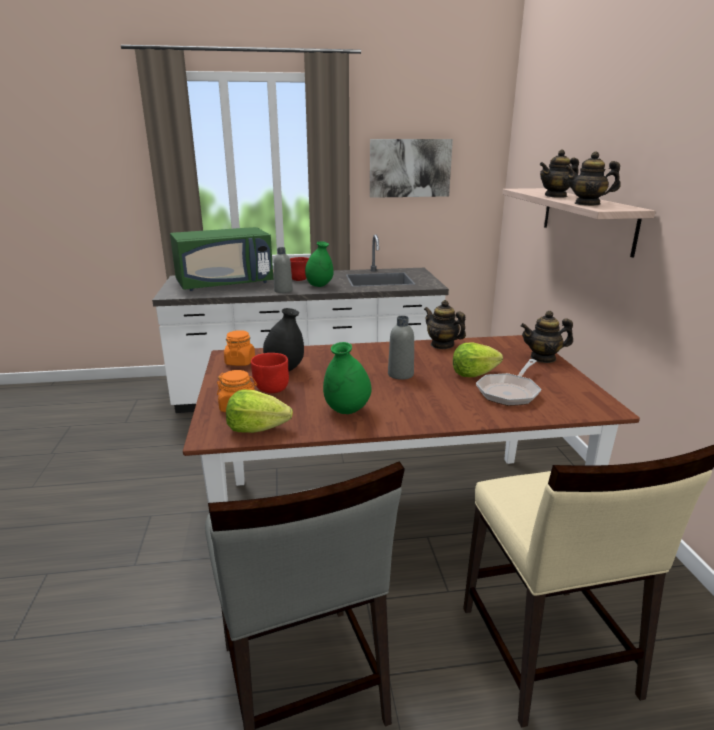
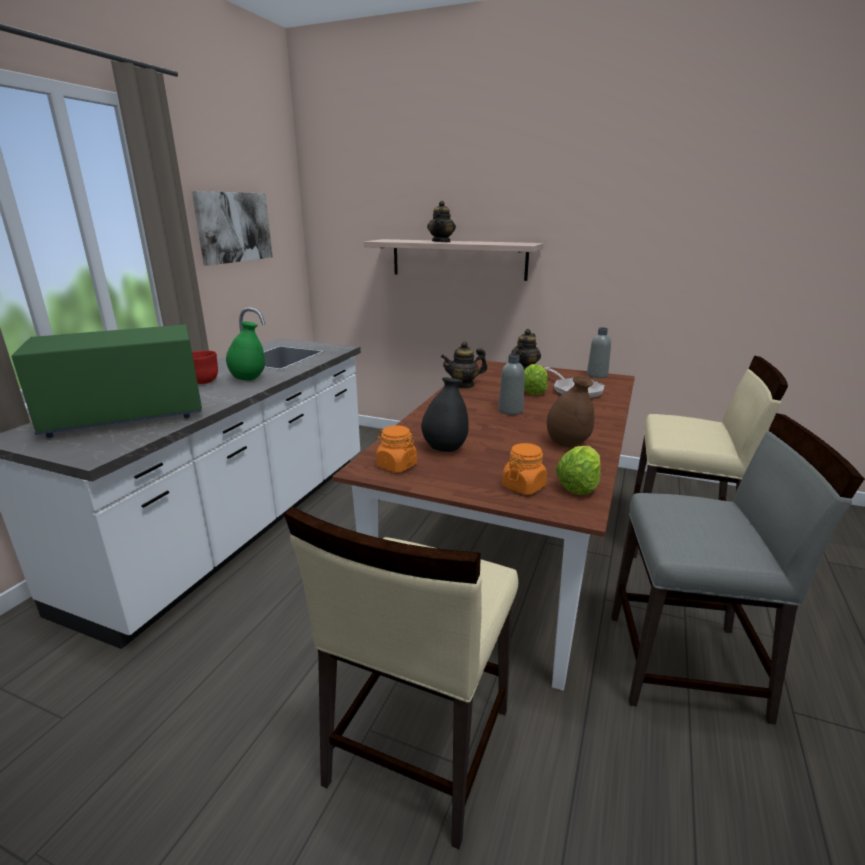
camera: 60 degrees left, 0 degrees up
green microwave [170,227,273,291] -> green microwave turned 120 degrees counterclockwise [12,324,202,438]
red bowl [251,353,289,393] -> none
grey bottle [273,247,293,293] -> grey bottle moved to [587,327,611,378]
green vase [323,342,372,414] -> brown vase [547,376,594,447]
teapot [565,151,621,206] -> none
none -> beige chair [284,507,518,850]

